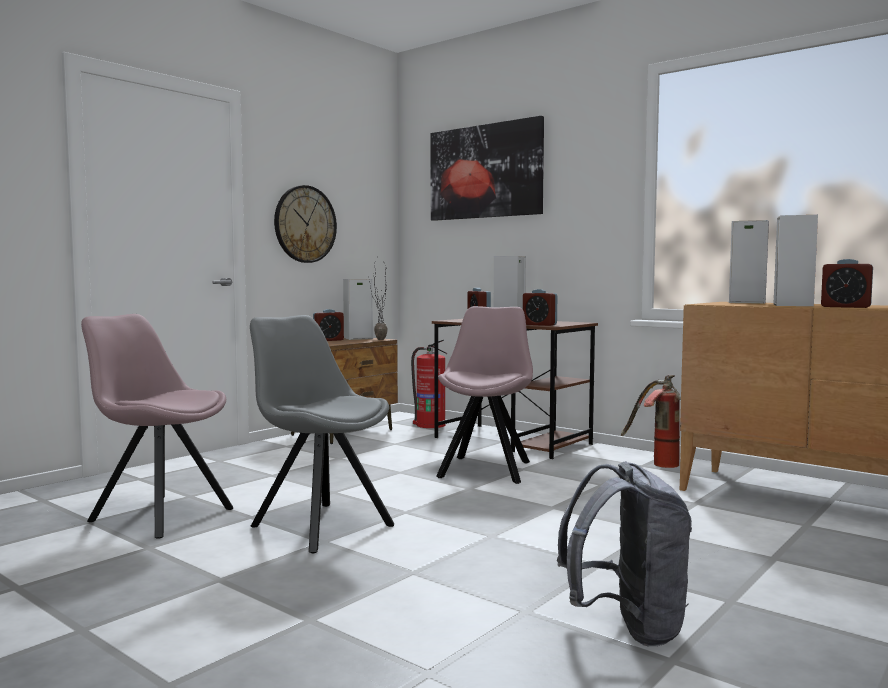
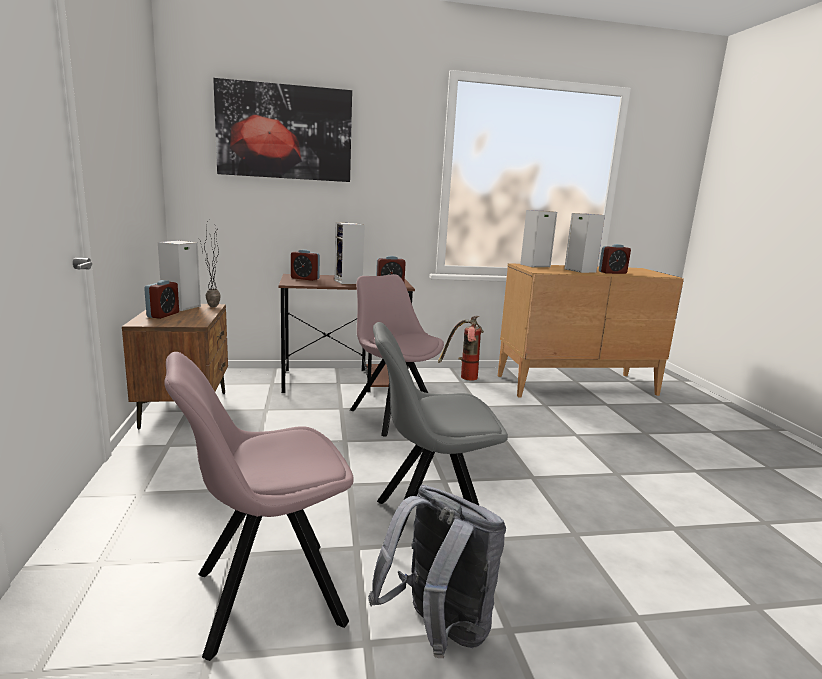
camera: 50 degrees left, 10 degrees up
wall clock [274,185,337,263] -> none
fire extinguisher [411,340,447,428] -> none
grey backpack [557,461,692,646] -> grey backpack moved to [368,485,506,658]

